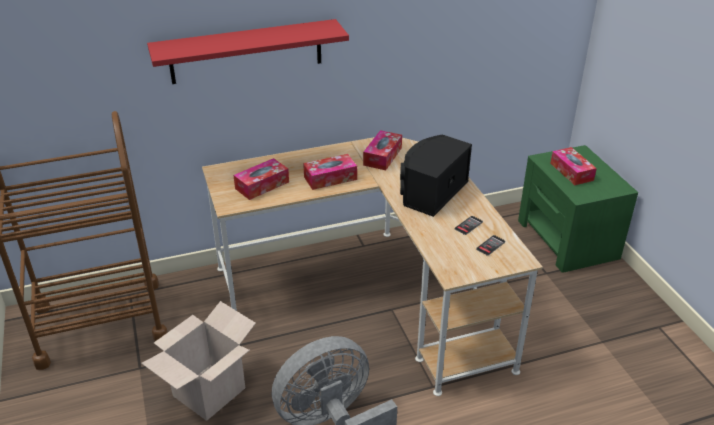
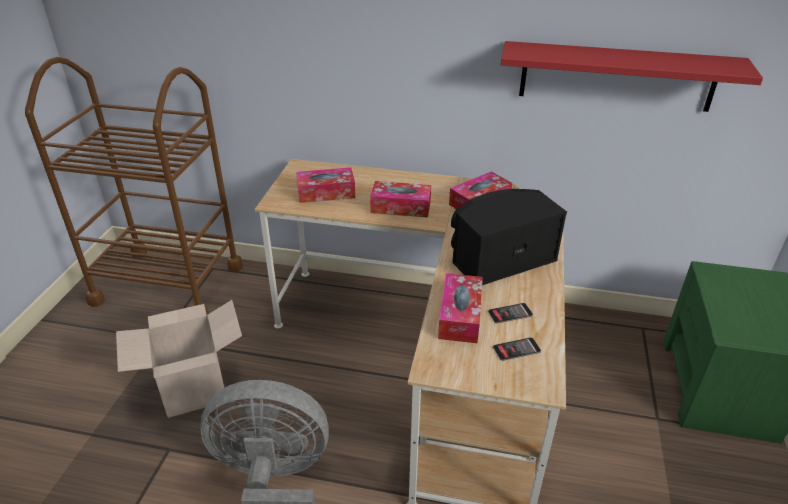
camera: 30 degrees right, 0 degrees up
red shelf [147,19,349,84] -> red shelf moved to [501,41,763,112]
tissue box [550,147,597,185] -> tissue box moved to [438,273,483,343]

